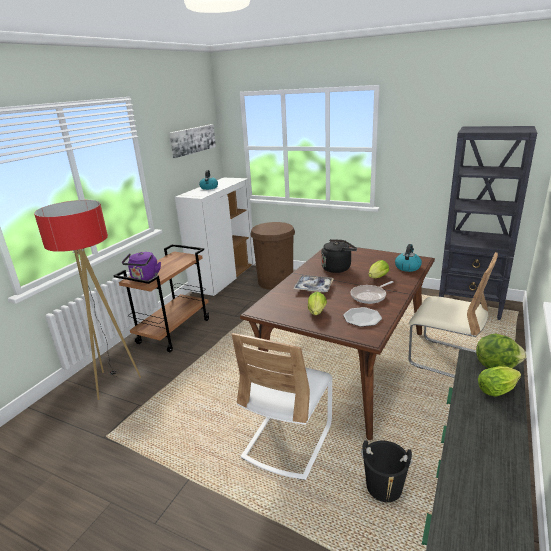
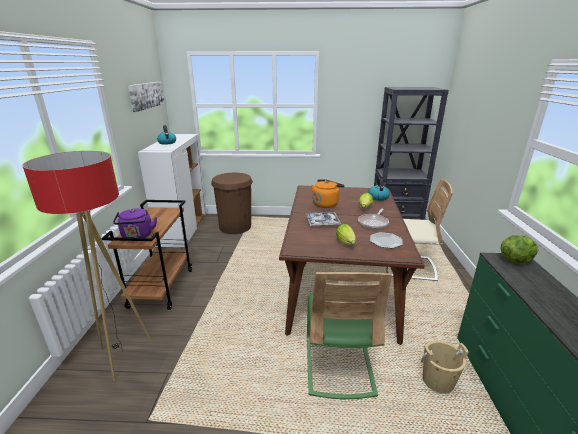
camera: 25 degrees left, 0 degrees up
white chair [231,333,332,480] -> green chair [307,272,392,399]
black kettle [321,239,357,273] -> orange kettle [312,180,344,208]
black bucket [361,440,413,502] -> beige bucket [421,341,469,394]
lettuce [478,366,521,397] -> none

